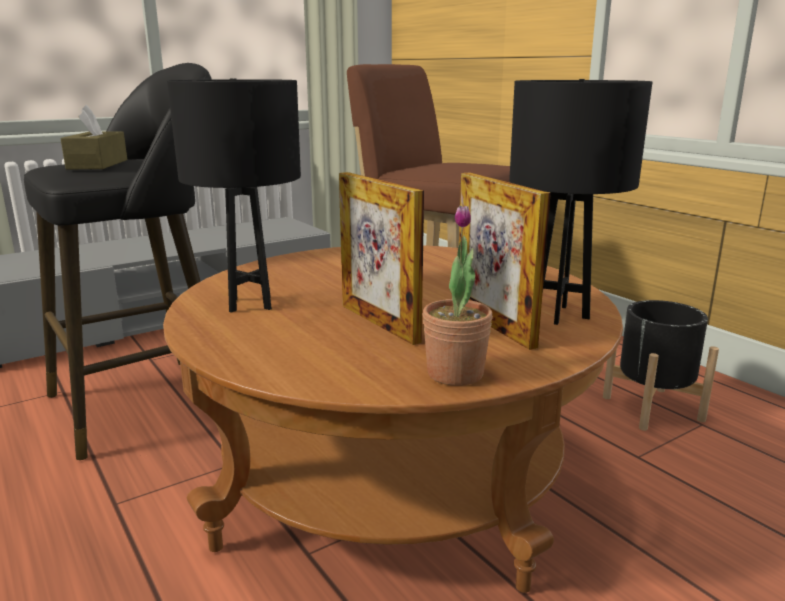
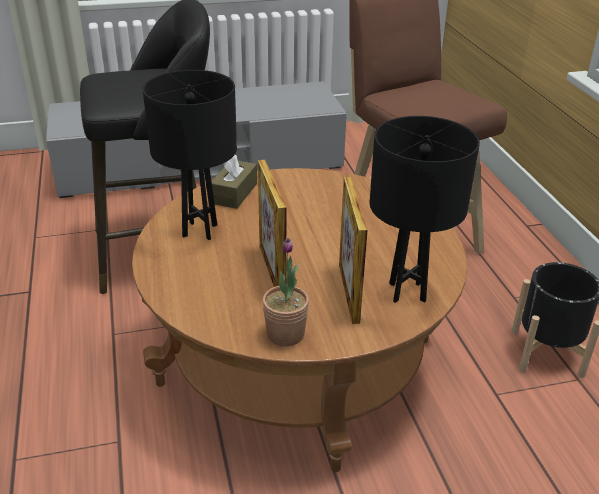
camera: 20 degrees right, 15 degrees up
brown tissue box [61,105,127,169] -> brown tissue box moved to [211,155,257,209]

